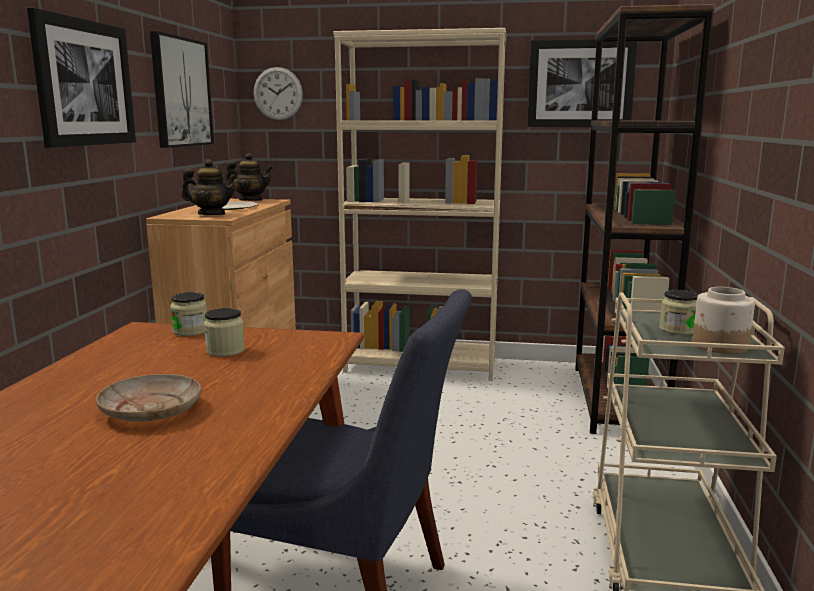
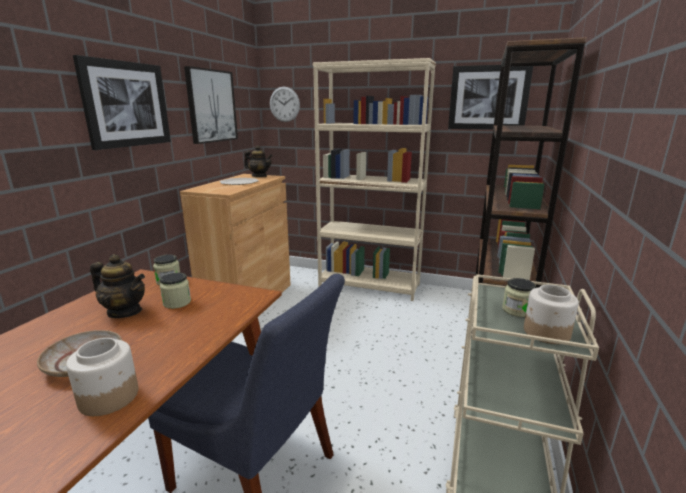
camera: 10 degrees right, 5 degrees up
teapot [181,159,238,215] -> teapot moved to [90,254,145,318]
none -> jar [66,338,138,416]

